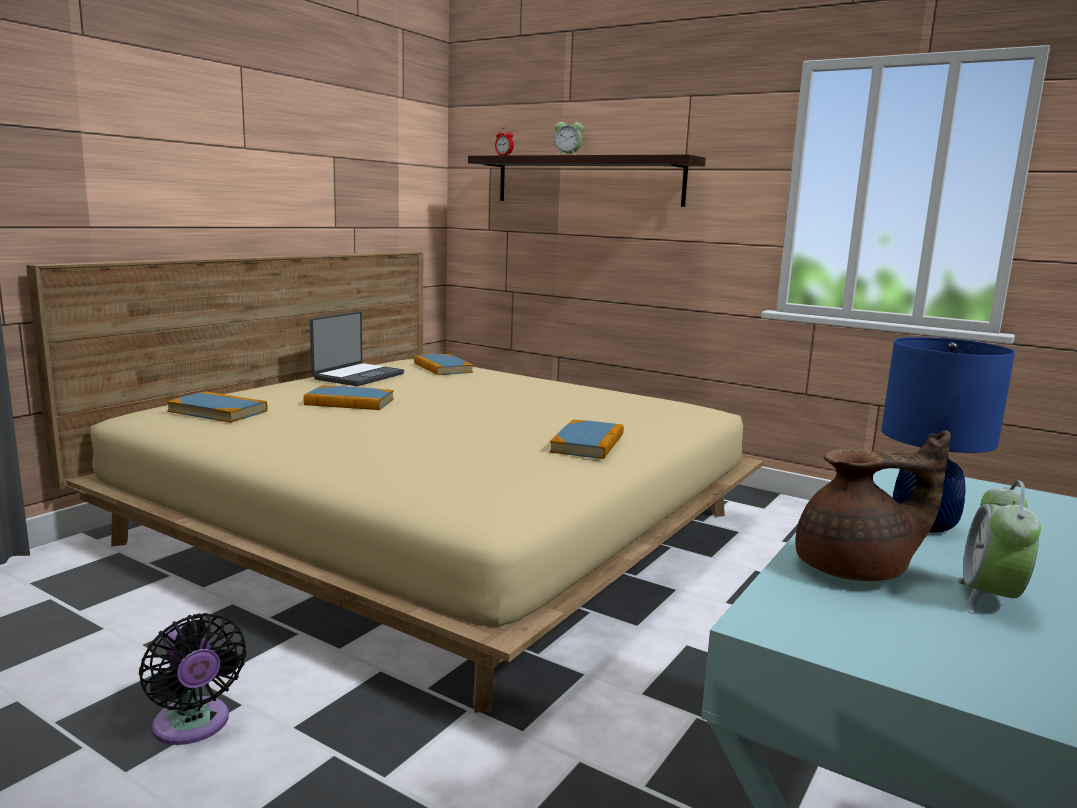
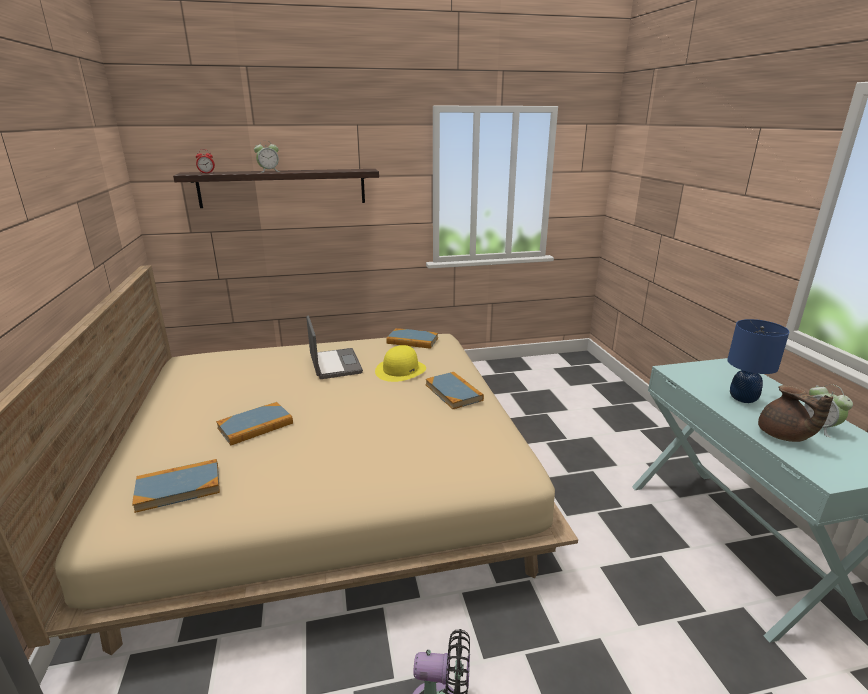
camera: 45 degrees left, 10 degrees up
laptop [310,311,404,386] -> laptop moved to [306,316,363,379]
book [414,354,473,375] -> book moved to [386,328,438,349]
brown teapot [795,430,951,581] -> brown teapot turned 120 degrees clockwise [758,385,833,442]
none -> yellow hat [375,345,426,382]

